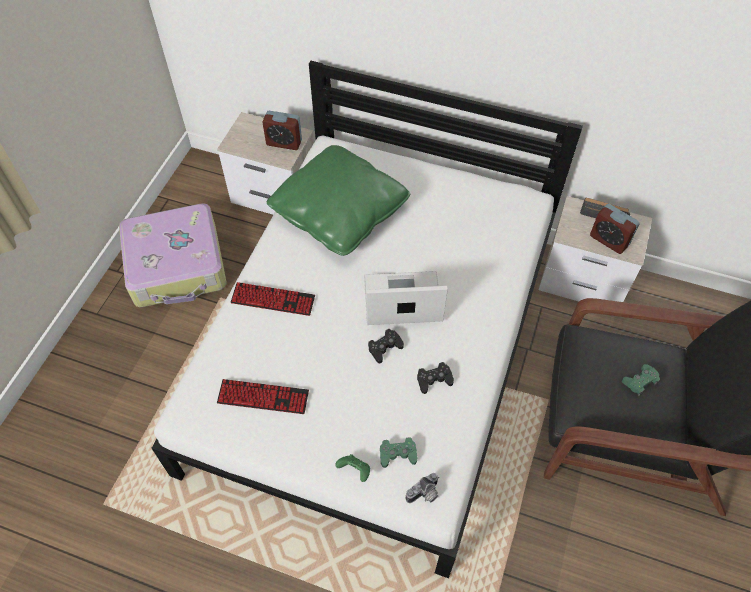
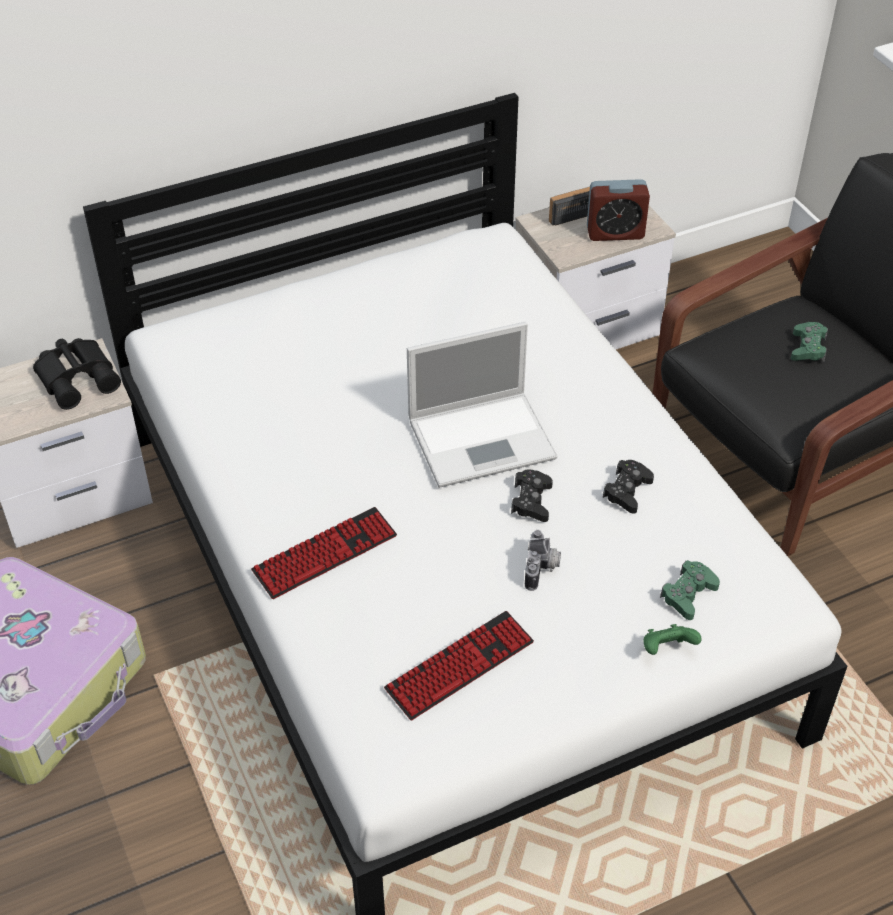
camera: 45 degrees left, 10 degrees down
alarm clock [262,111,302,150] -> black binoculars [33,338,121,410]
green pillow [267,145,410,256] -> none
laptop [364,271,448,325] -> laptop turned 150 degrees counterclockwise [407,322,557,488]
camera [406,473,439,503] -> camera moved to [525,530,561,591]

